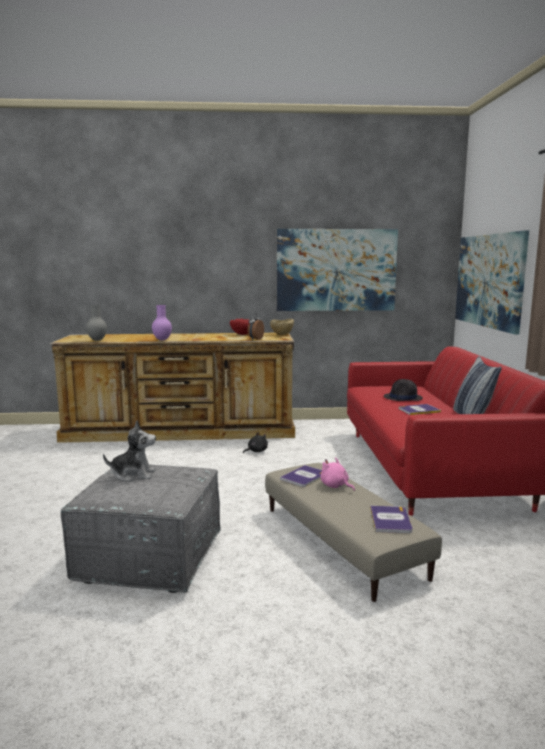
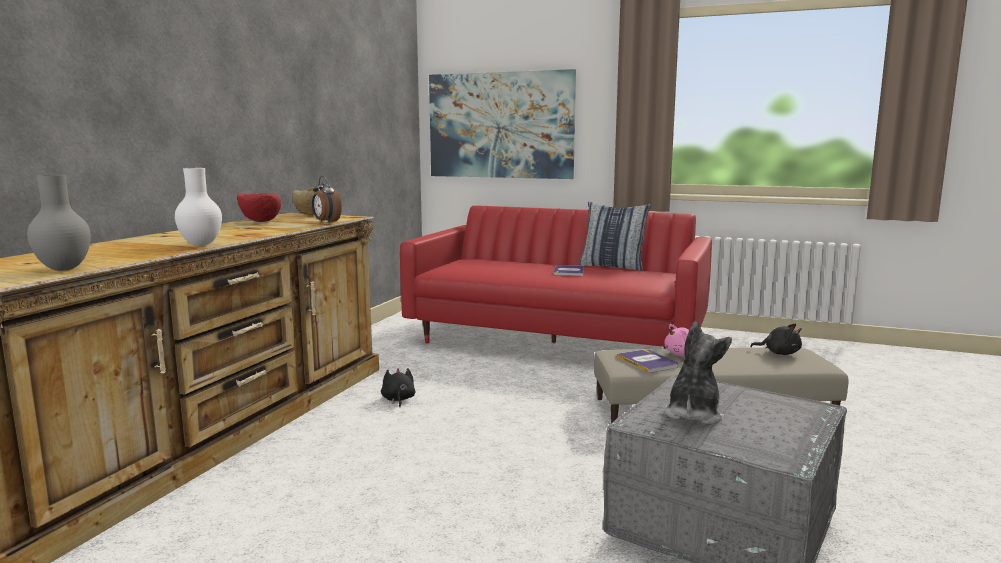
camera: 65 degrees left, 0 degrees up
purple vase [152,305,172,340] -> white vase [175,168,222,246]
picture [277,229,398,311] -> none
book [370,506,412,533] -> black plush toy [750,324,802,355]
black hat [384,379,423,401] -> none

